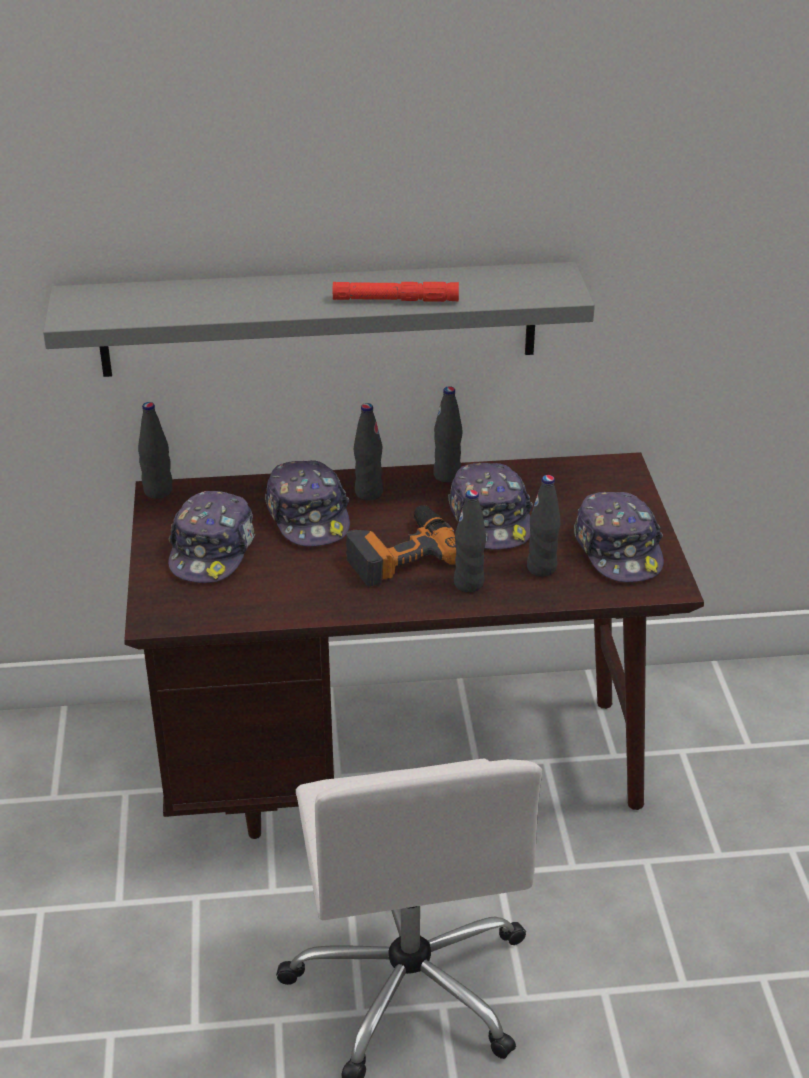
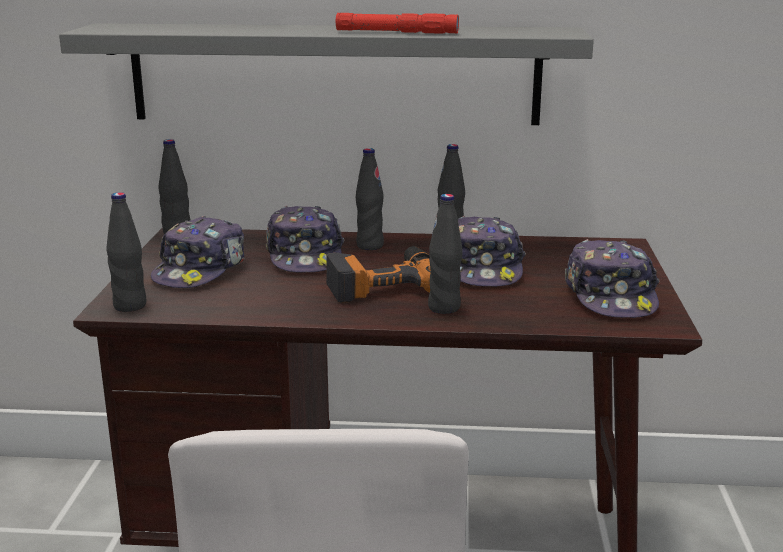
camera: 10 degrees right, 15 degrees down
black bottle [527,475,561,577] -> black bottle moved to [106,192,146,312]

